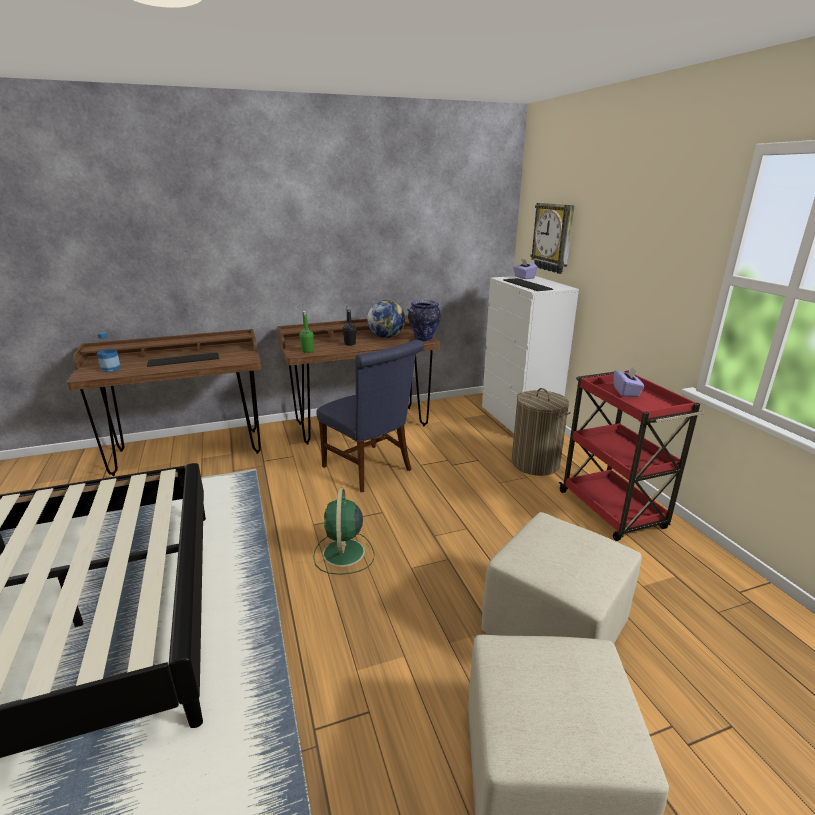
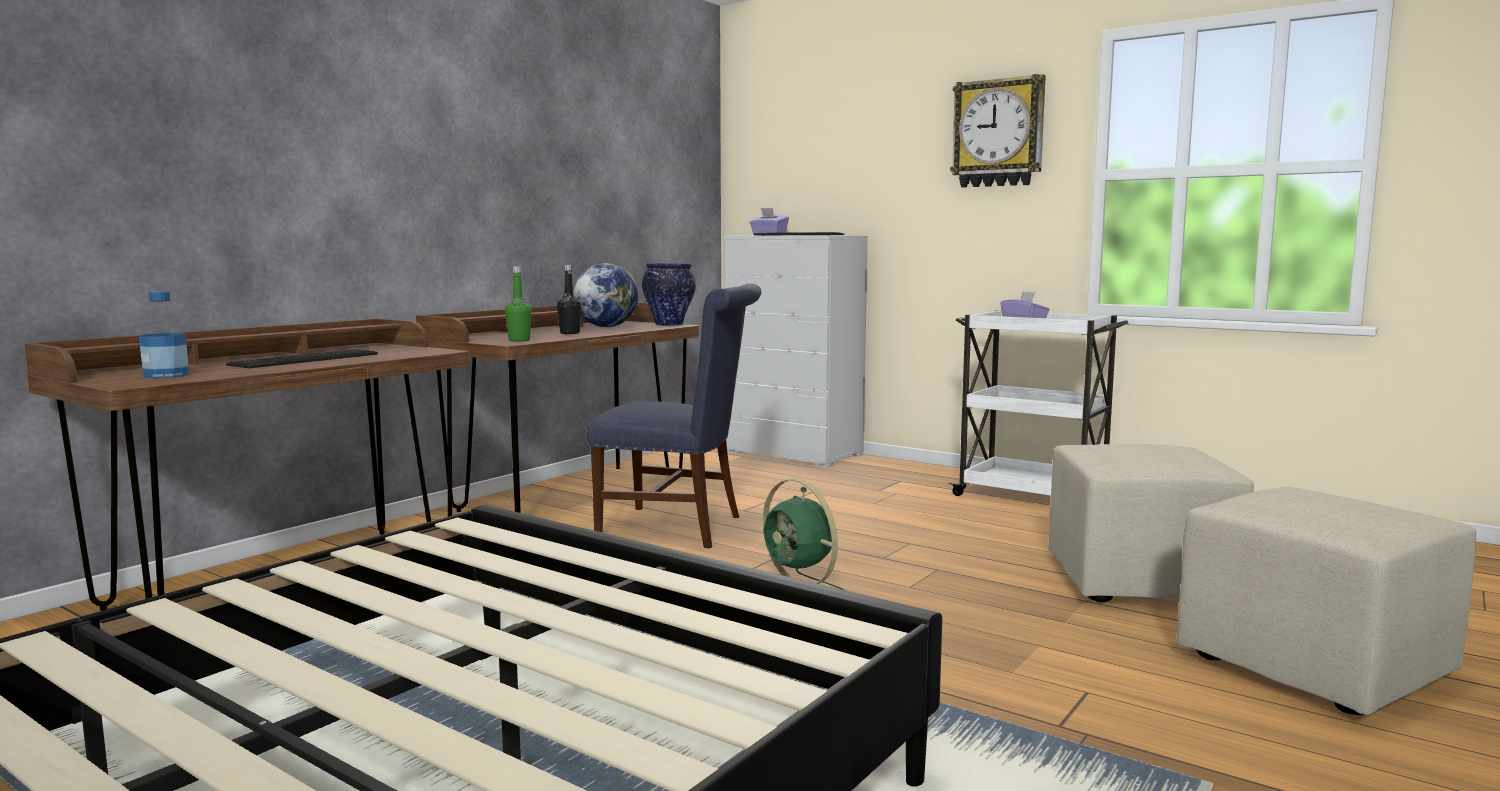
camera: 35 degrees left, 15 degrees down
laundry basket [512,388,571,476] -> none
wall clock [530,203,575,274] -> wall clock moved to [950,74,1046,187]
red cart [559,371,704,541] -> white cart [948,310,1128,496]

